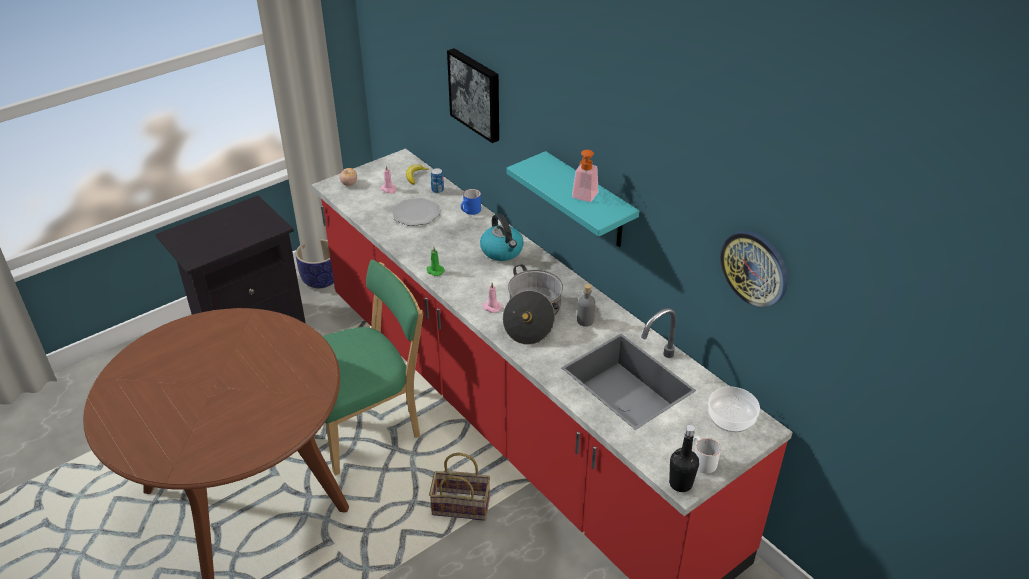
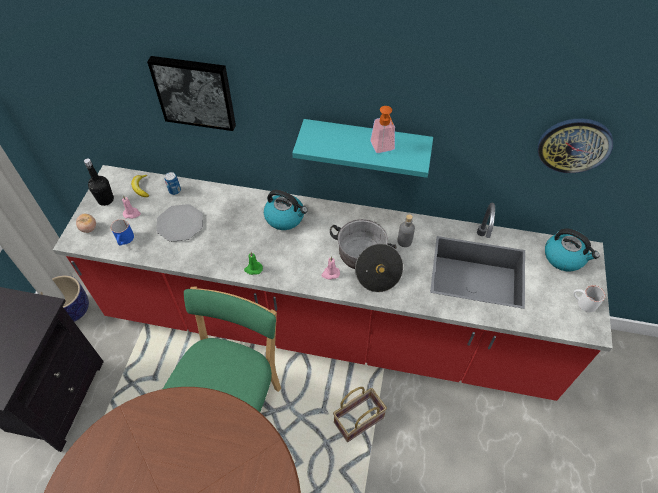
camera: 40 degrees left, 15 degrees up
blue mug [461,189,481,215] -> blue mug moved to [111,219,134,246]
black bottle [669,425,699,492] -> black bottle moved to [84,158,114,206]
bowl [708,387,760,432] -> kettle [545,229,600,271]

